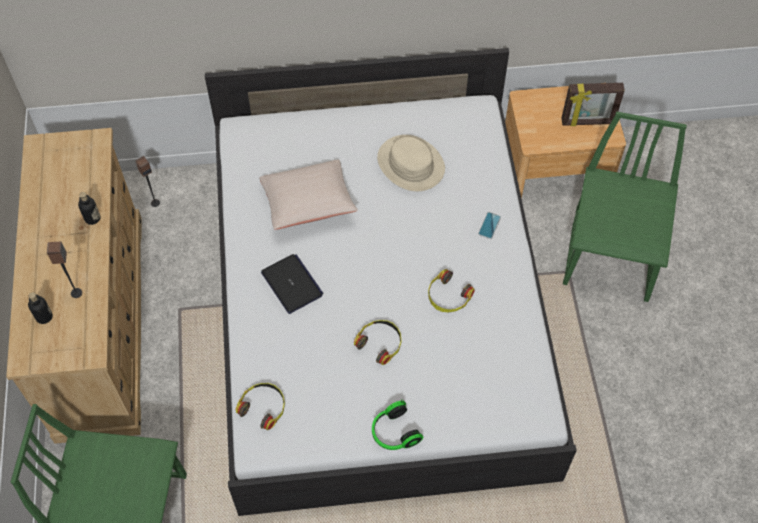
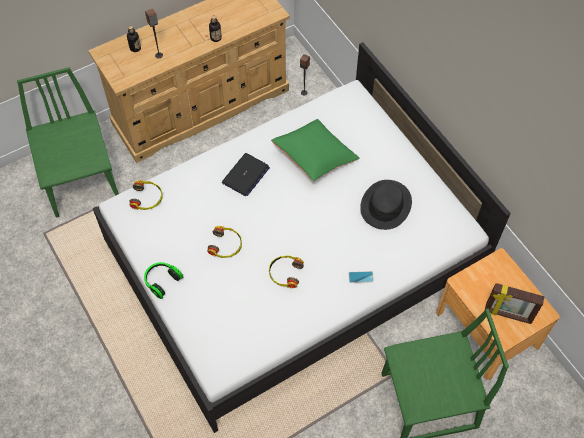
camera: 65 degrees right, 0 degrees up
beige pillow [259,160,358,230] -> green pillow [271,119,359,182]
beige hat [377,135,445,191] -> black hat [360,180,412,230]
picture frame [561,83,625,126] -> picture frame turned 45 degrees counterclockwise [485,283,544,324]

